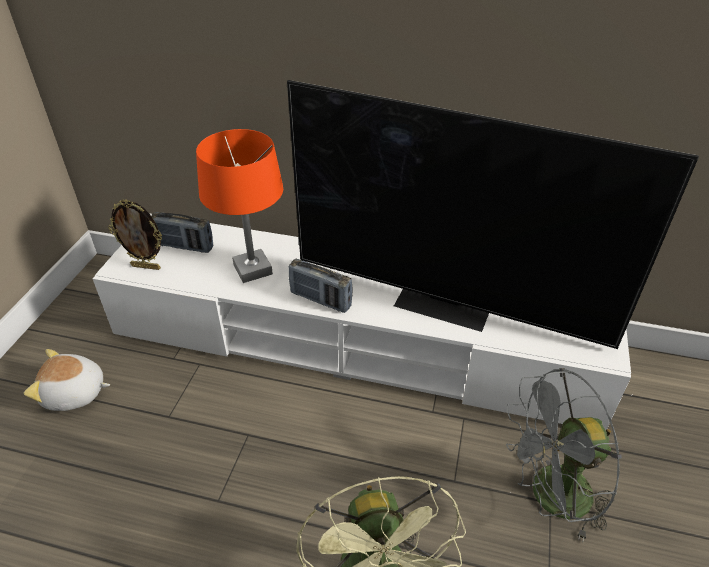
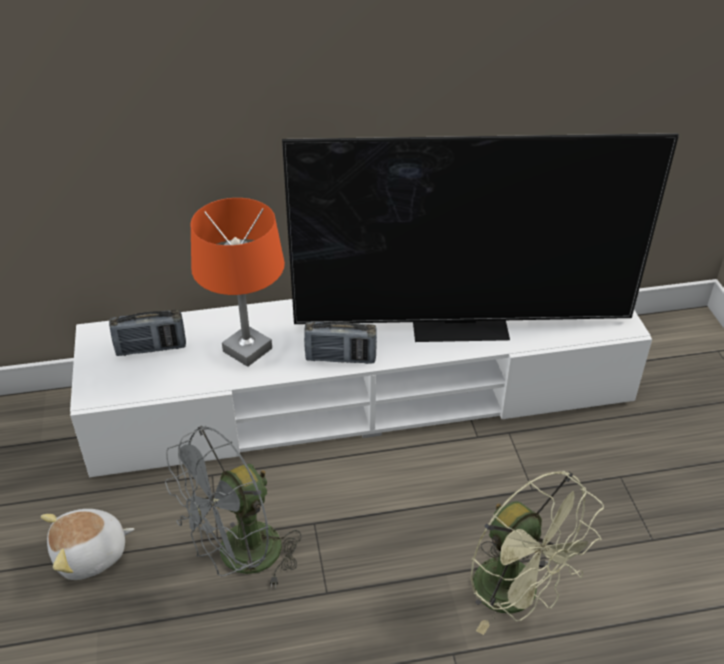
camera: 25 degrees left, 0 degrees up
picture frame [108,199,162,270] -> none
grey fan [506,368,622,542] -> grey fan moved to [165,426,302,588]

